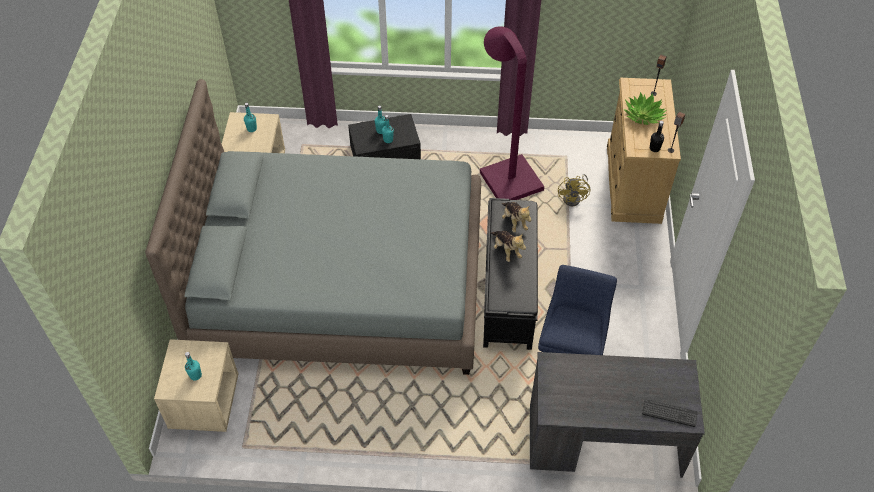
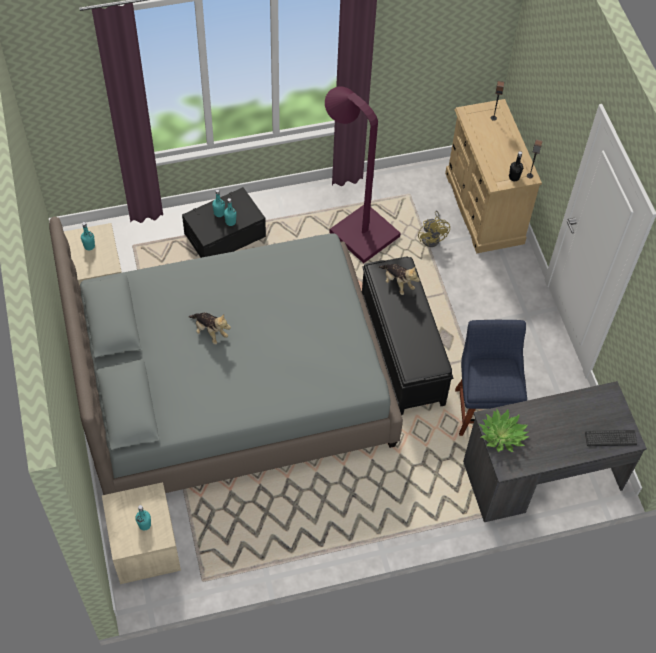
camera: 20 degrees left, 5 degrees up
plush toy [490,231,526,262] -> plush toy moved to [189,313,231,344]
potted plant [623,92,667,125] -> potted plant moved to [479,408,530,452]

